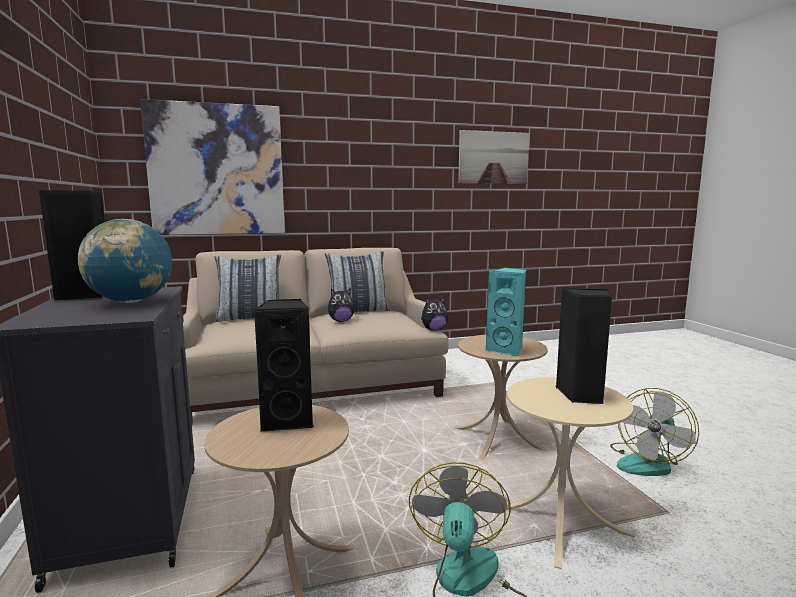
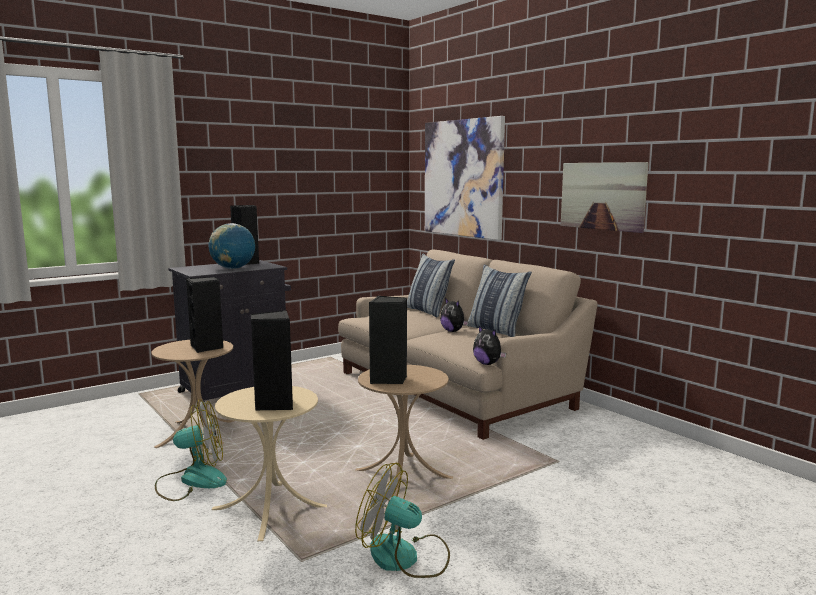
camera: 70 degrees right, 0 degrees up
picture [458,130,530,184] -> picture moved to [561,162,649,233]
turquoise speaker [486,267,526,356] -> black speaker [369,296,407,384]

